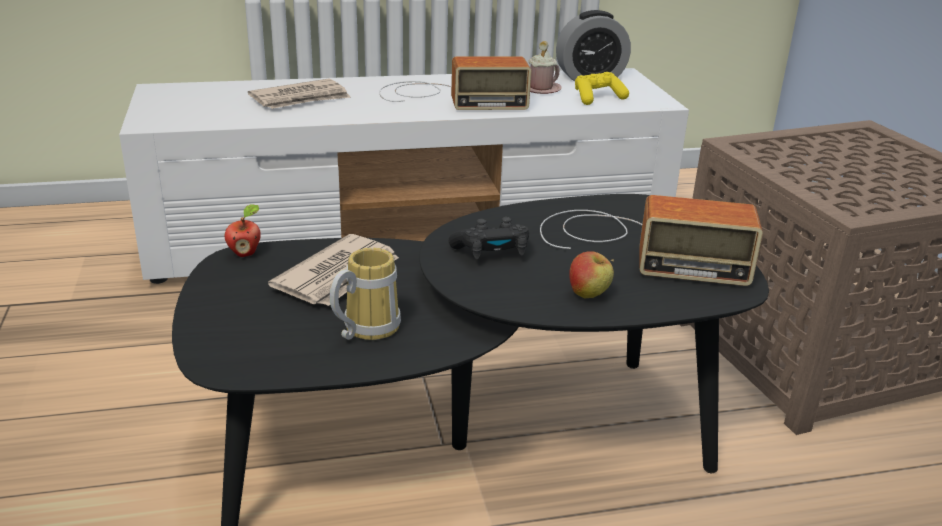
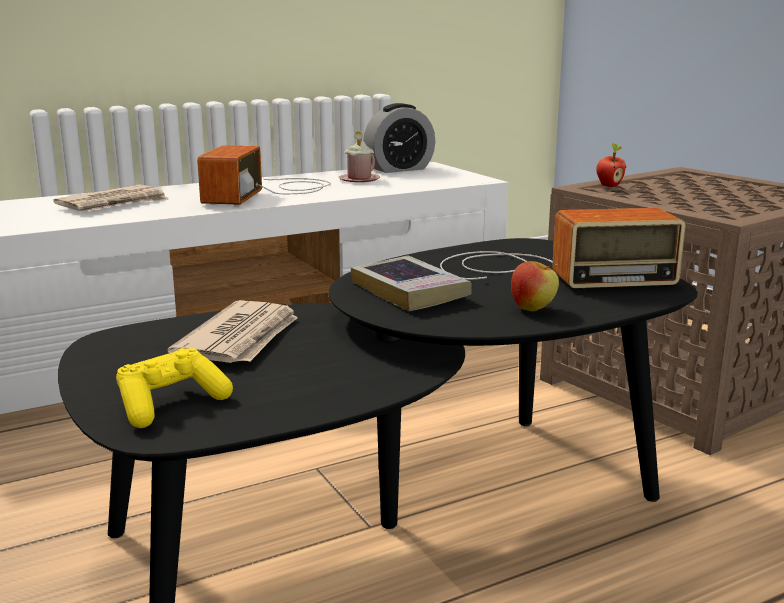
camera: 15 degrees left, 10 degrees down
apple [225,204,261,257] -> apple moved to [596,143,626,187]
mug [330,248,401,340] -> none
radio [379,56,531,110] -> radio turned 120 degrees clockwise [197,145,331,205]
black game controller [449,217,529,259] -> book [351,256,472,311]
yellow game controller [575,72,629,105] -> yellow game controller moved to [116,348,233,428]

